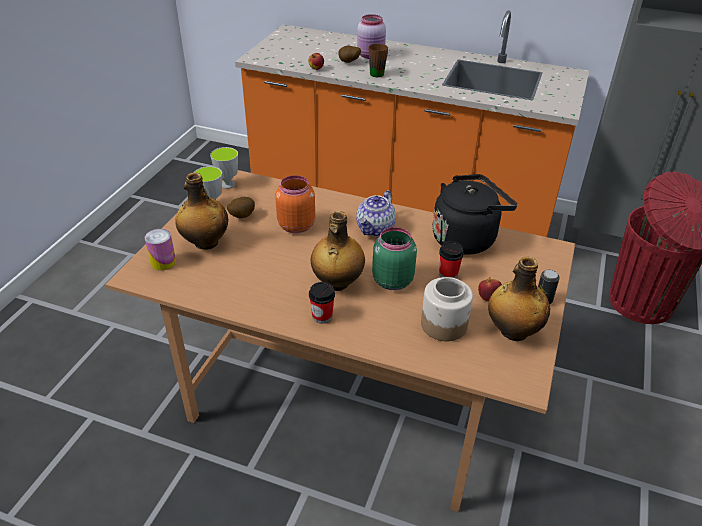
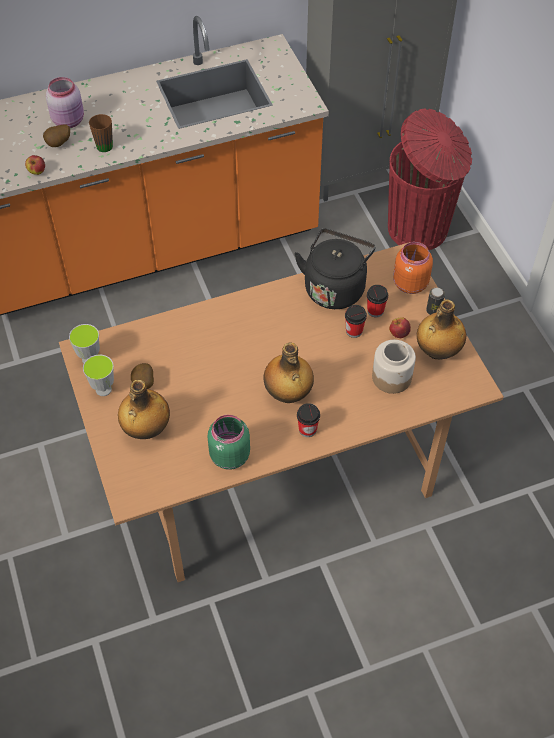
camera: 40 degrees left, 15 degrees up
can [145,229,176,271] -> none
orange jar [275,175,315,233] -> orange jar moved to [393,242,433,294]
teapot [356,190,396,236] -> none
green jar [372,227,417,290] -> green jar moved to [207,415,250,470]
none -> cup [367,285,388,317]

